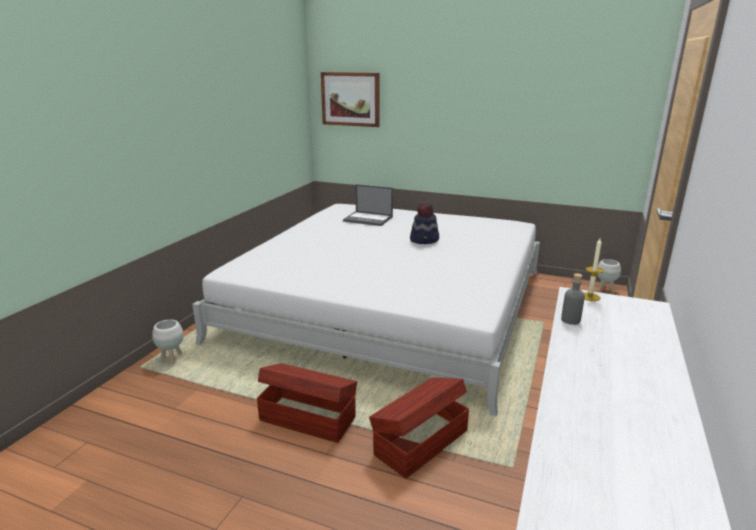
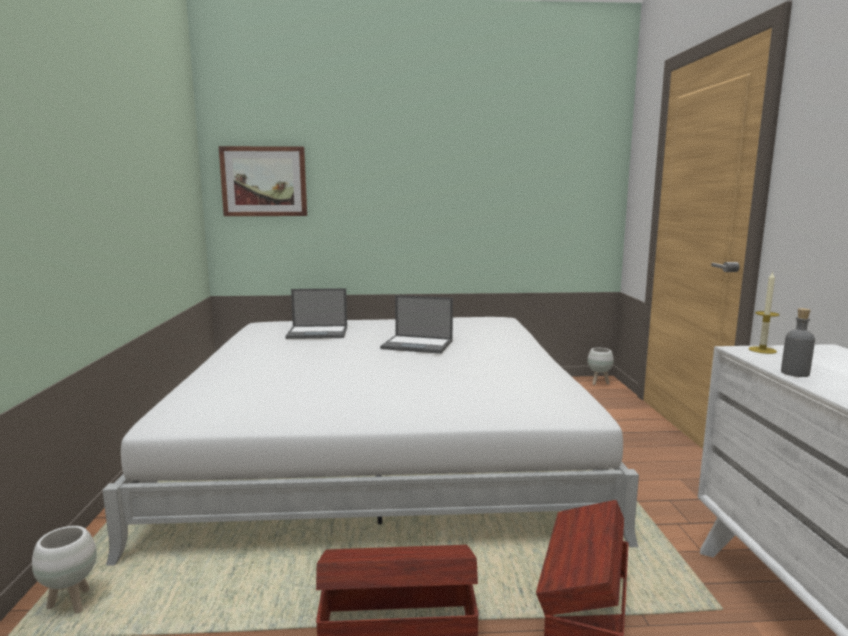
camera: 25 degrees left, 10 degrees down
hat [410,201,439,244] -> laptop [380,295,453,354]

